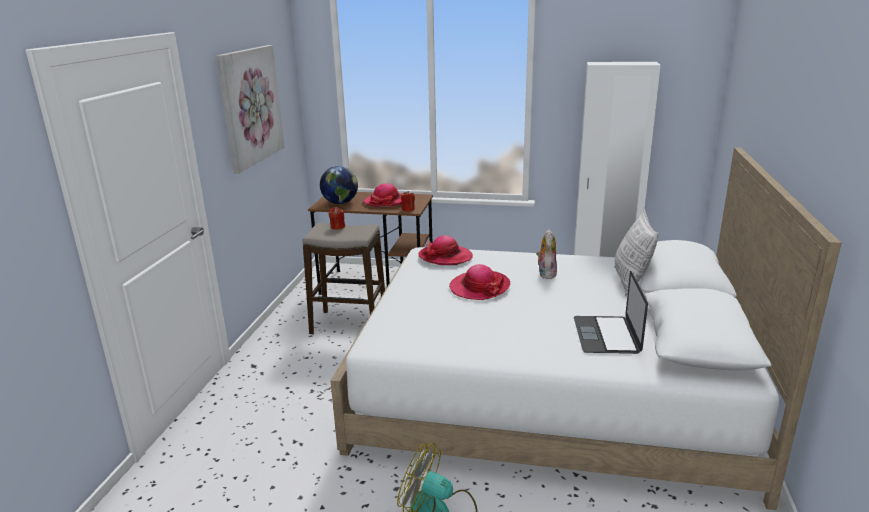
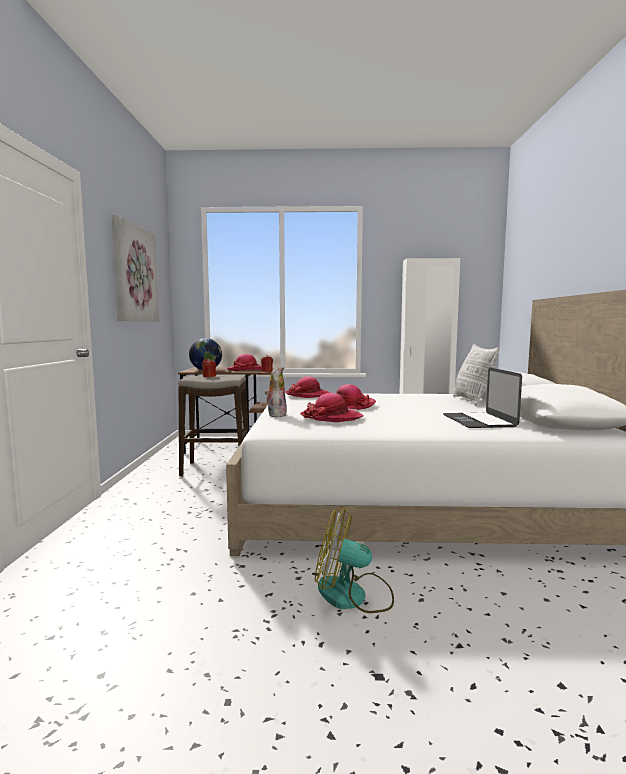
camera: 10 degrees left, 15 degrees down
plush toy [536,229,557,279] -> plush toy moved to [265,367,287,417]
none -> hat [300,393,364,422]

